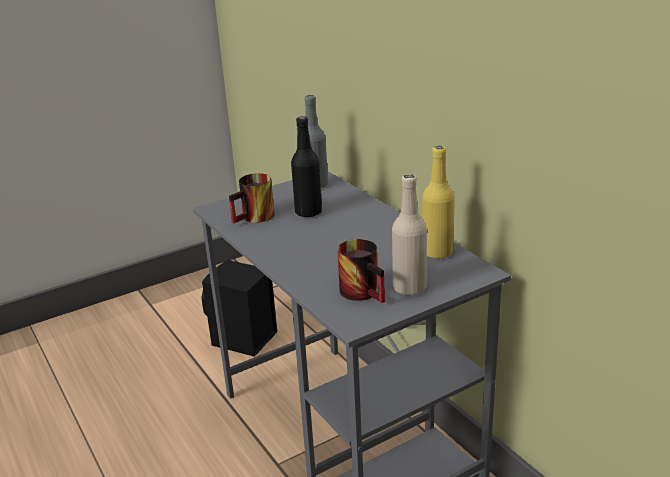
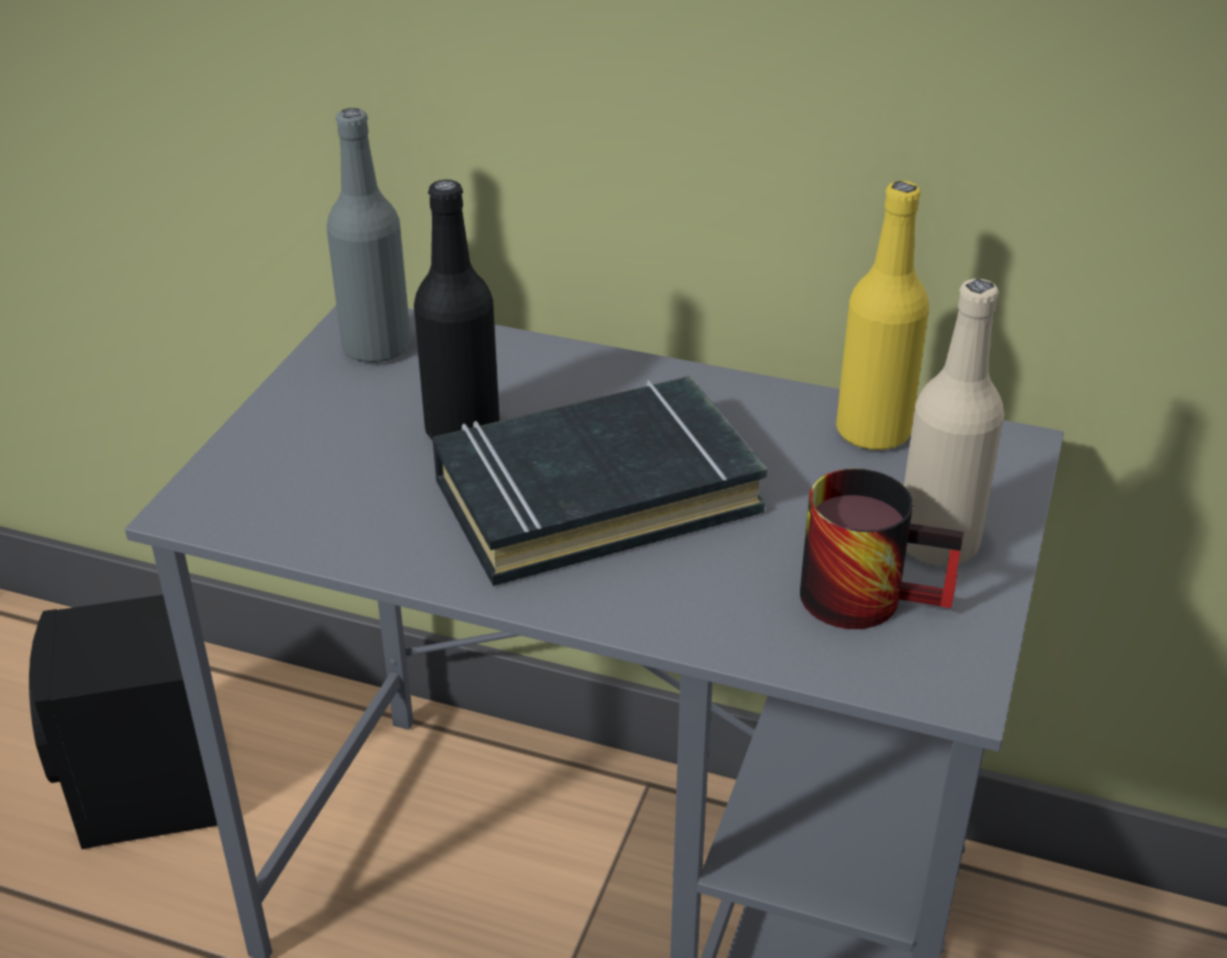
camera: 40 degrees left, 10 degrees up
mug [229,173,275,223] -> none
none -> black book [432,376,768,586]

